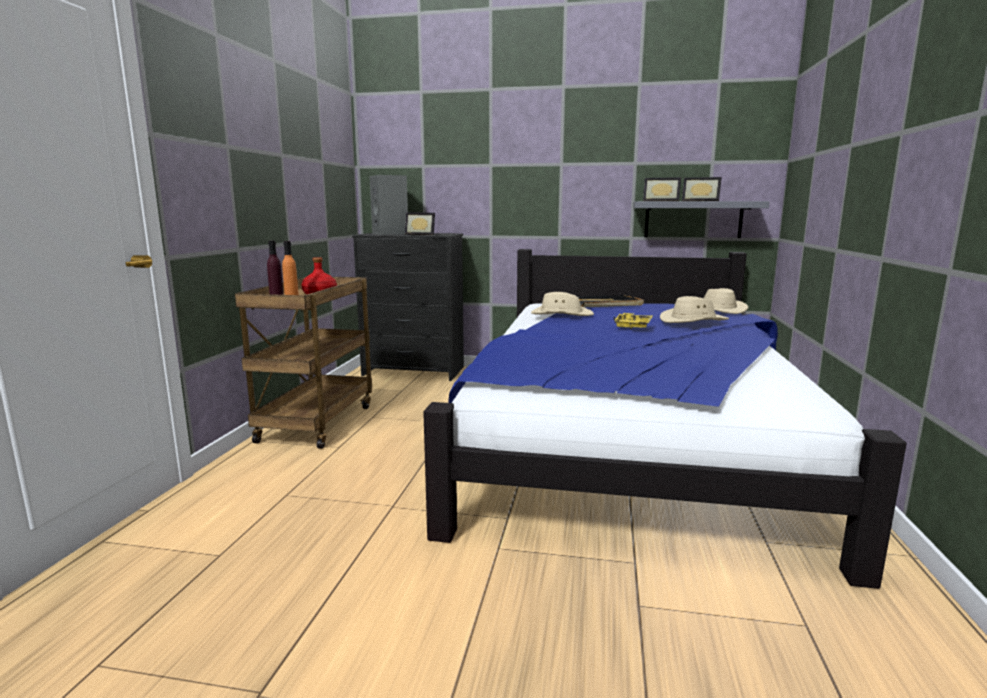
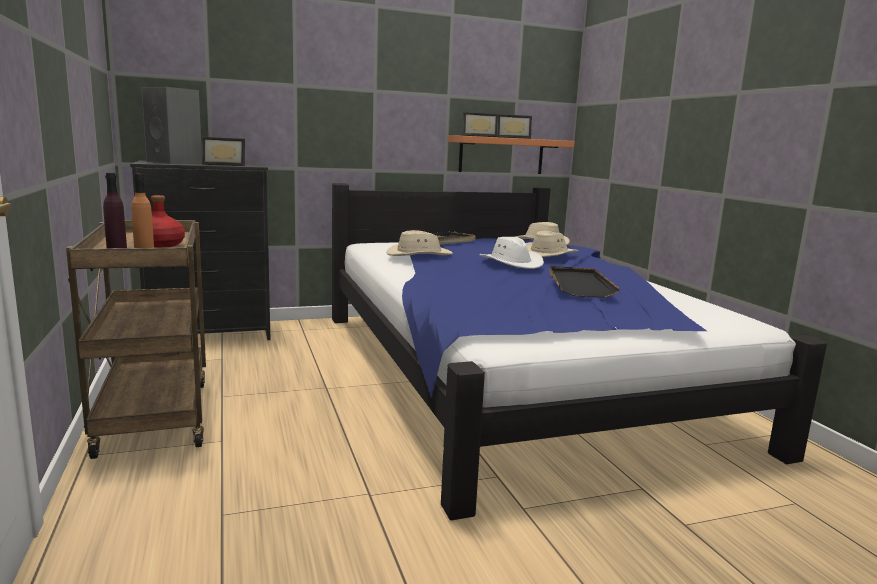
camera: 30 degrees left, 0 degrees up
yellow tray [613,313,652,329] -> white hat [479,237,544,269]
grey shelf [633,201,770,238] -> orange shelf [448,135,575,174]
none -> black tray [550,266,620,297]

